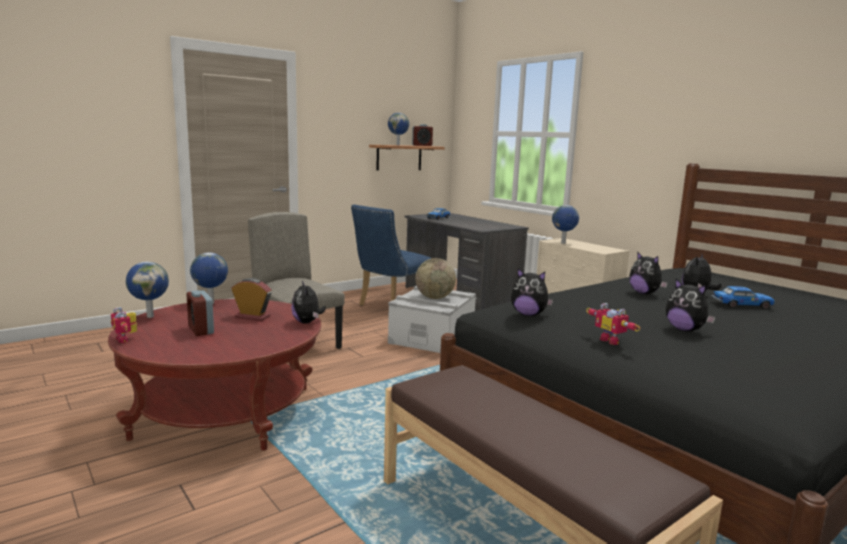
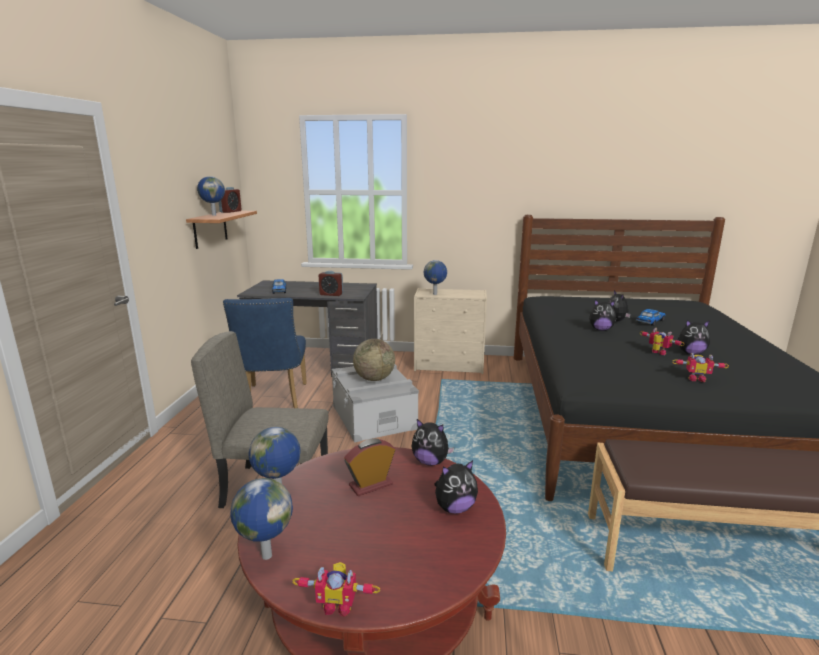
camera: 45 degrees left, 5 degrees up
alarm clock [186,290,214,336] -> alarm clock moved to [319,271,343,296]
plush toy [511,268,554,316] -> plush toy moved to [434,460,478,513]
none -> toy robot [640,328,684,355]

